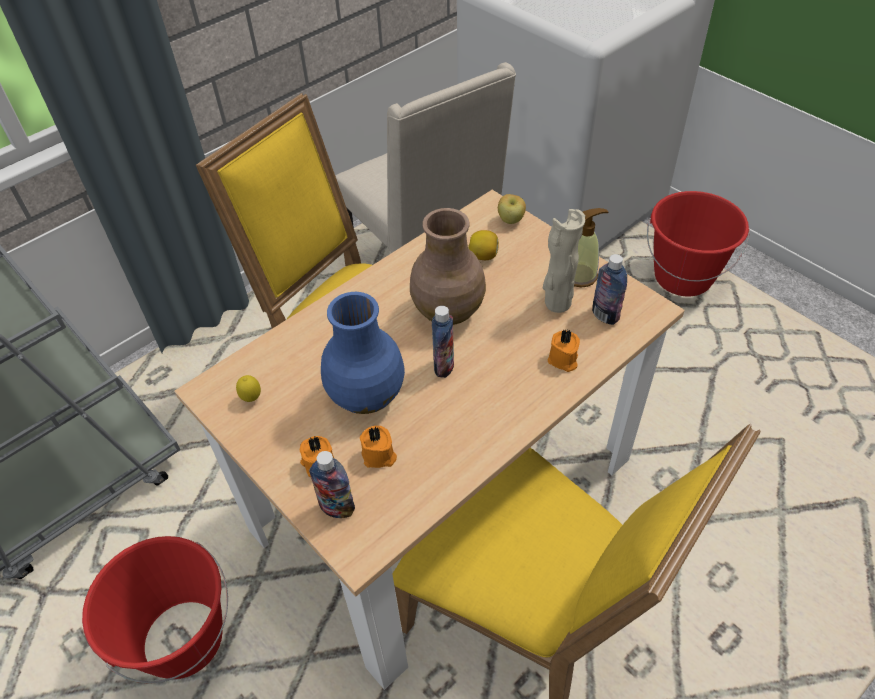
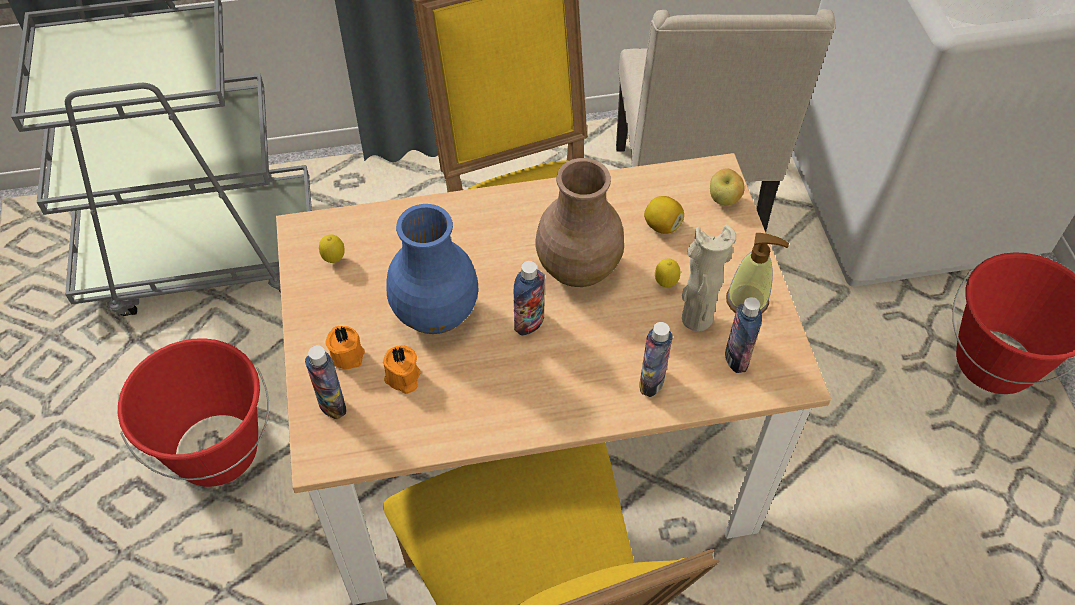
camera: 30 degrees right, 5 degrees up
orange candle [548,329,580,372] -> bottle [639,322,673,397]
none -> lemon [655,259,680,287]

